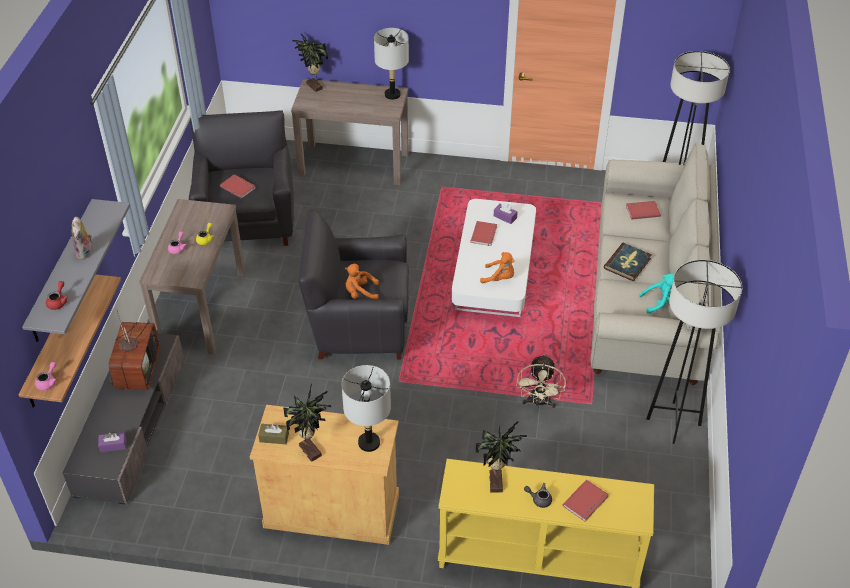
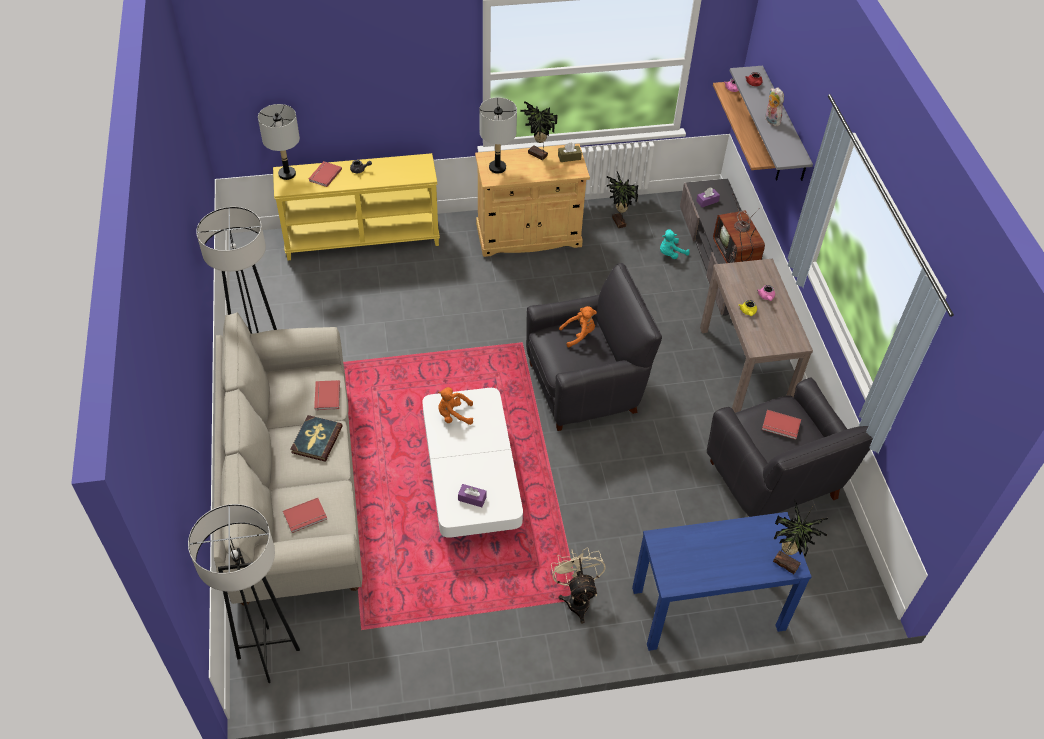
camera: 160 degrees right, 5 degrees up
brown console table [291,79,408,185] -> blue console table [632,512,811,651]
grey table lamp [374,28,409,100] -> grey table lamp moved to [258,104,300,180]
red book [471,221,497,246] -> red book moved to [314,380,340,410]
potted plant [476,421,527,492] -> potted plant moved to [606,172,638,228]
beige fan [516,354,566,408] -> beige fan moved to [551,547,606,624]
turquoise plush toy [639,274,674,314] -> turquoise plush toy moved to [660,229,690,259]

